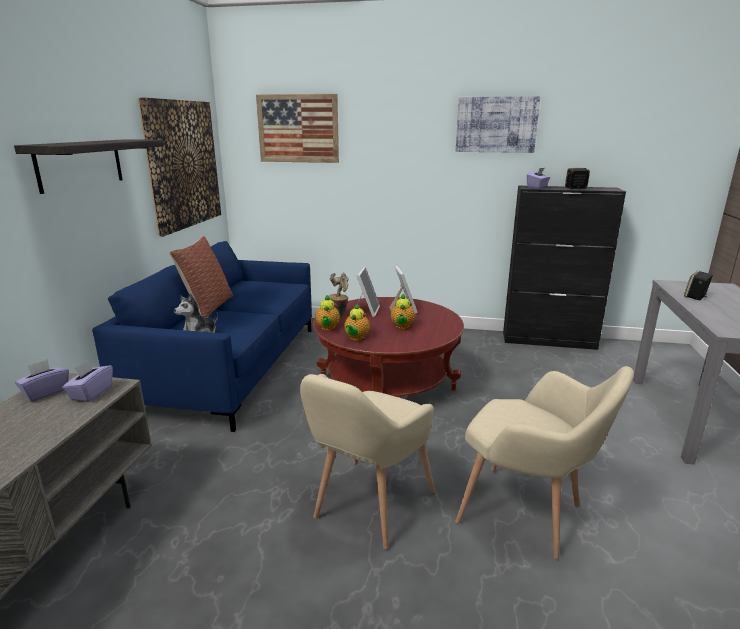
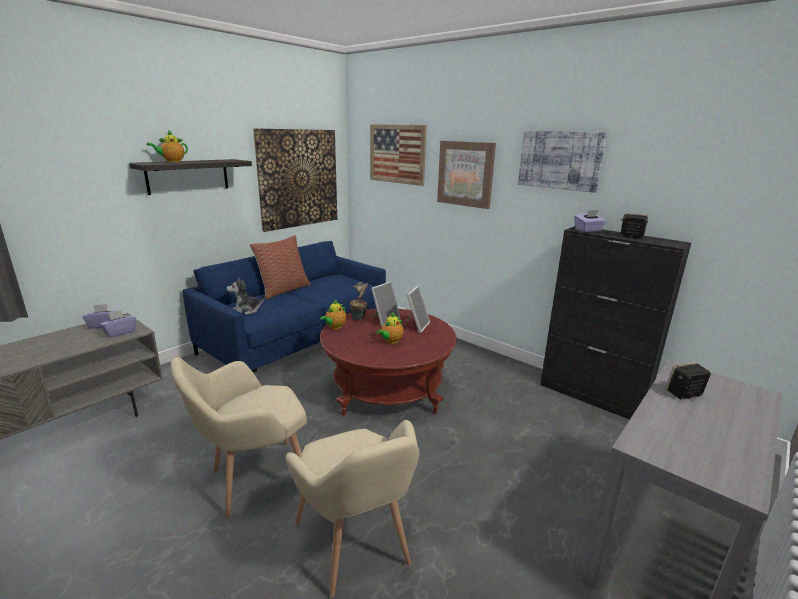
camera: 30 degrees right, 0 degrees up
teapot [344,303,370,340] -> teapot moved to [147,131,188,162]
none -> picture [437,141,496,209]

